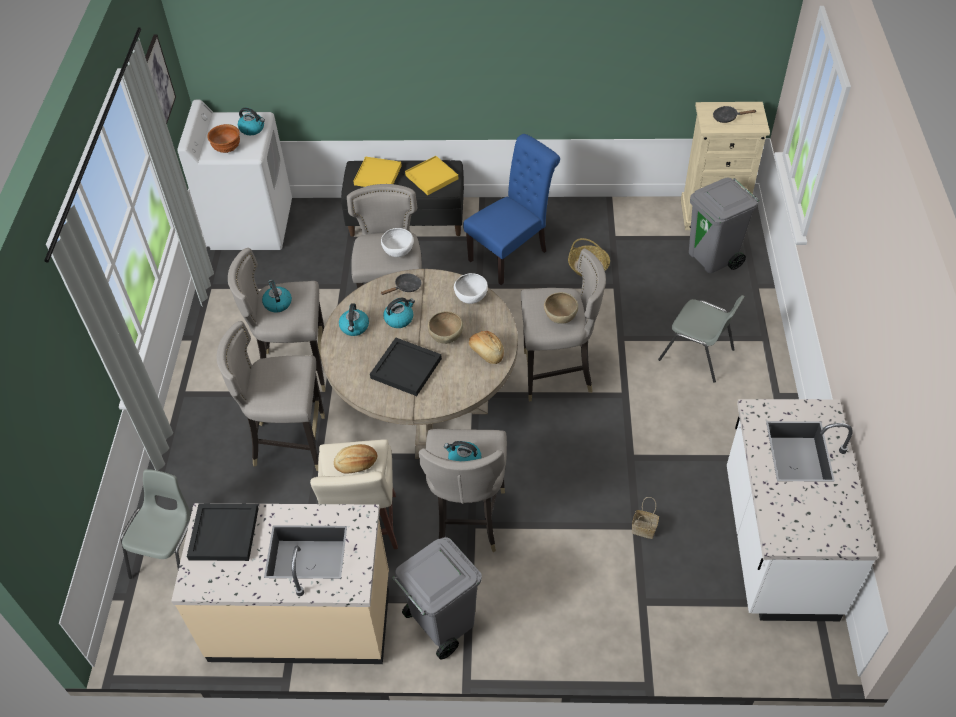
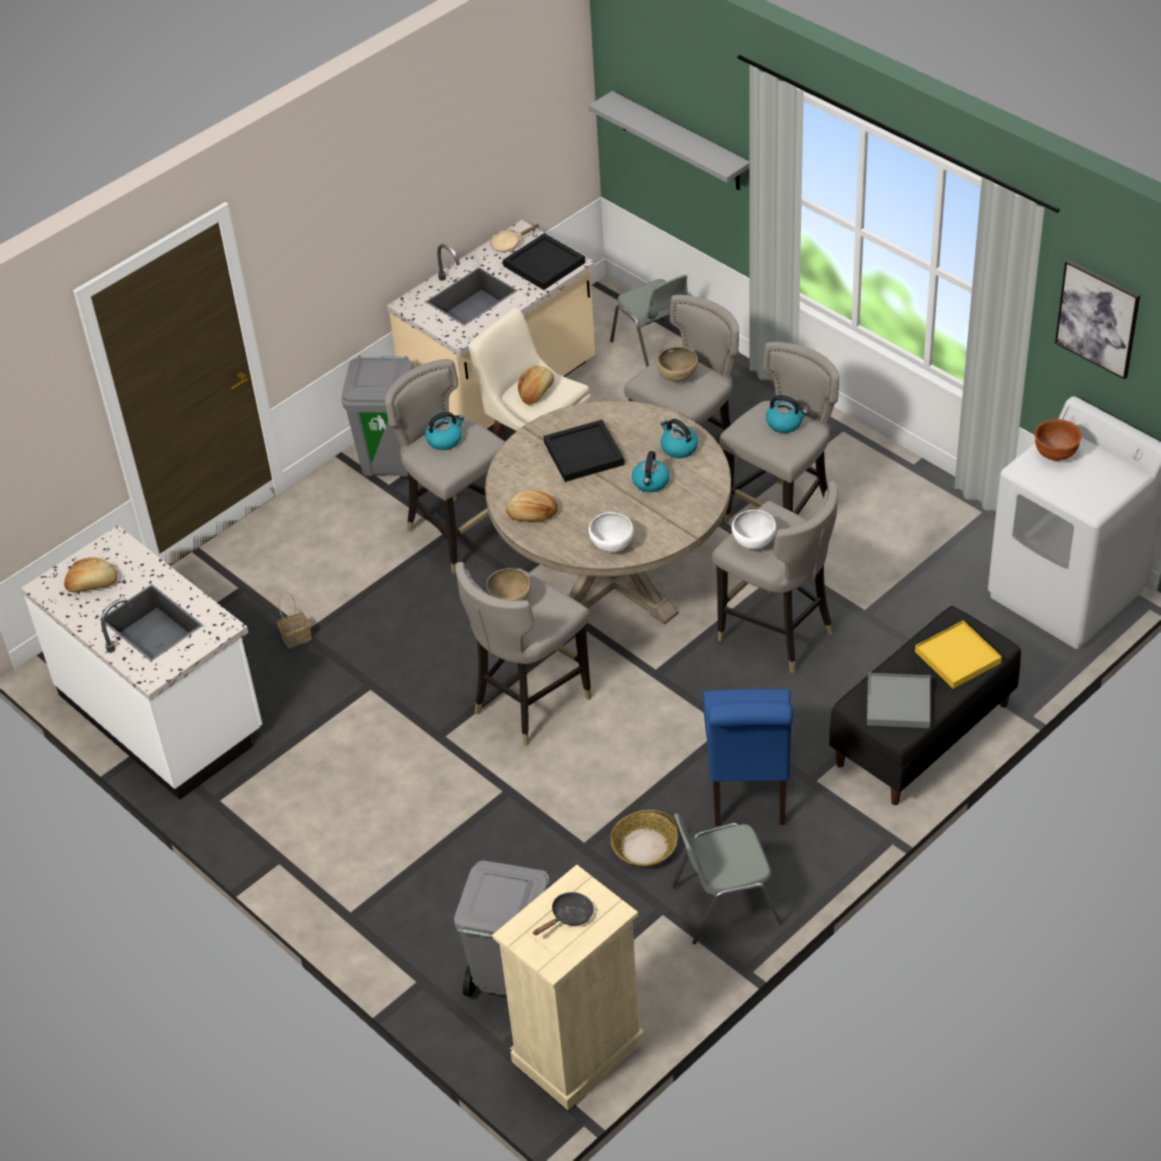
camera: 135 degrees right, 5 degrees down
kettle [238,108,265,135] -> none
black frying pan [381,274,422,295] -> none
yellow tray [405,156,458,195] -> grey tray [867,673,930,728]
brown bowl [428,311,463,344] -> brown bowl moved to [656,347,698,382]
grey chair [658,295,745,383] -> grey chair moved to [672,813,783,944]
none -> bread [64,557,118,592]
none -> beige frying pan [490,224,539,252]
none -> grey shelf [589,91,750,190]

